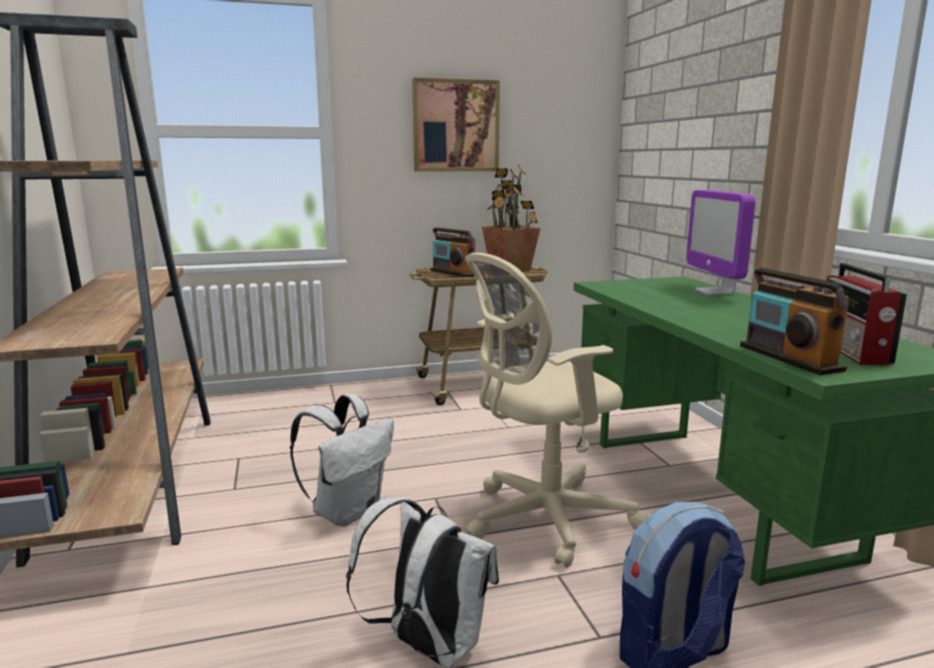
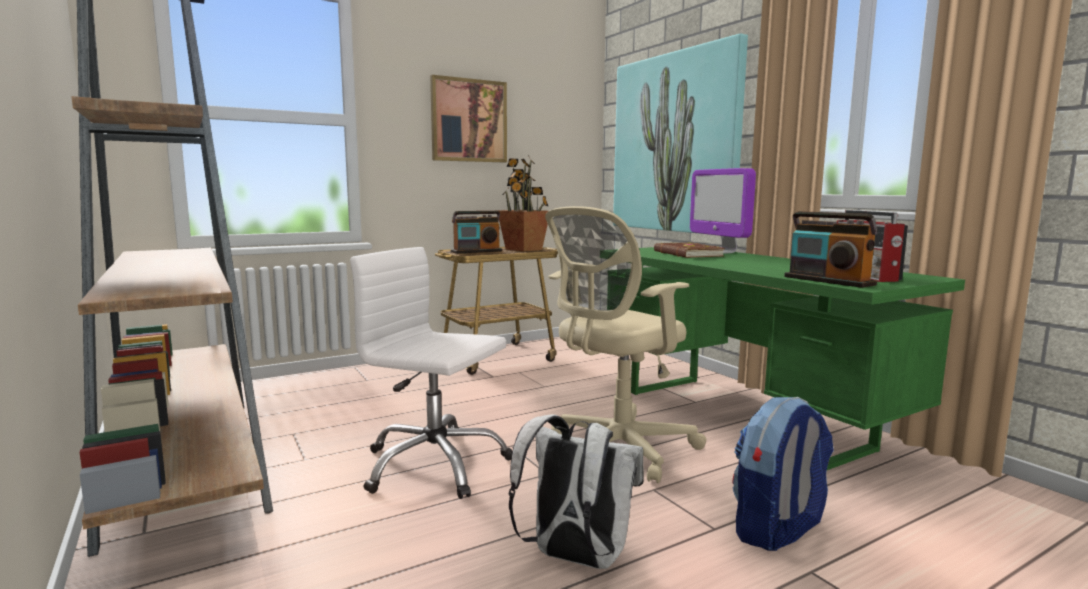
camera: 15 degrees left, 5 degrees down
white backpack [290,394,394,526] -> white office chair [350,247,513,499]
radio [430,227,476,277] -> radio turned 60 degrees counterclockwise [451,211,502,254]
none -> picture [613,33,748,234]
none -> brown book [654,242,725,258]

